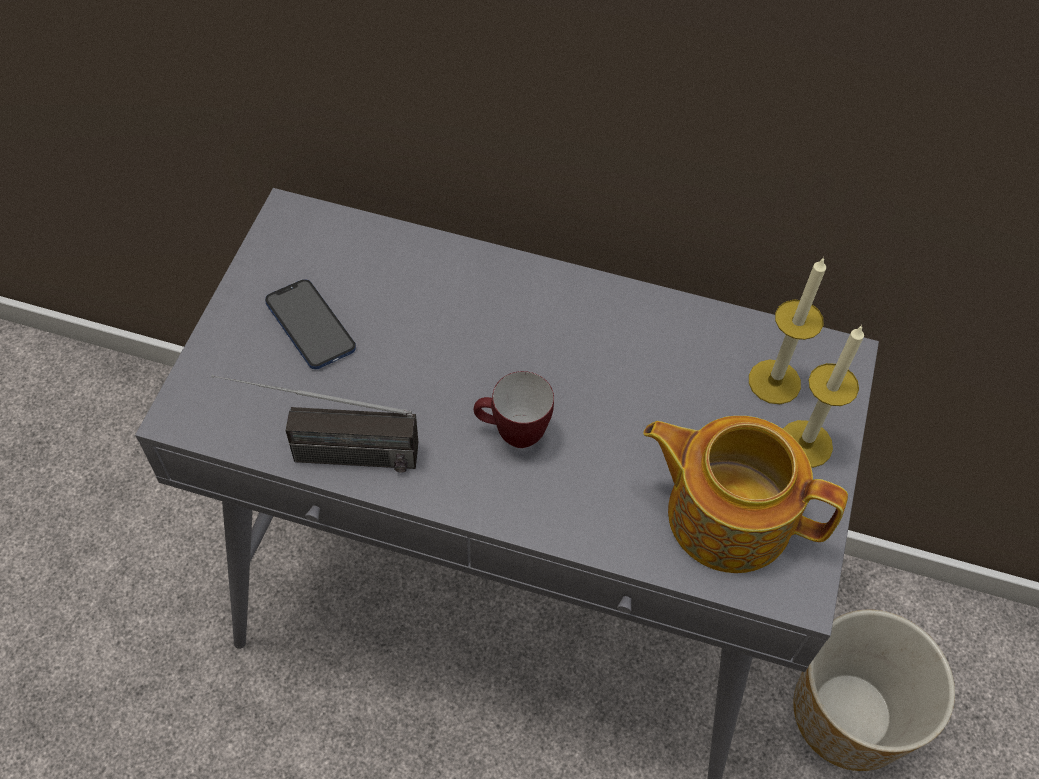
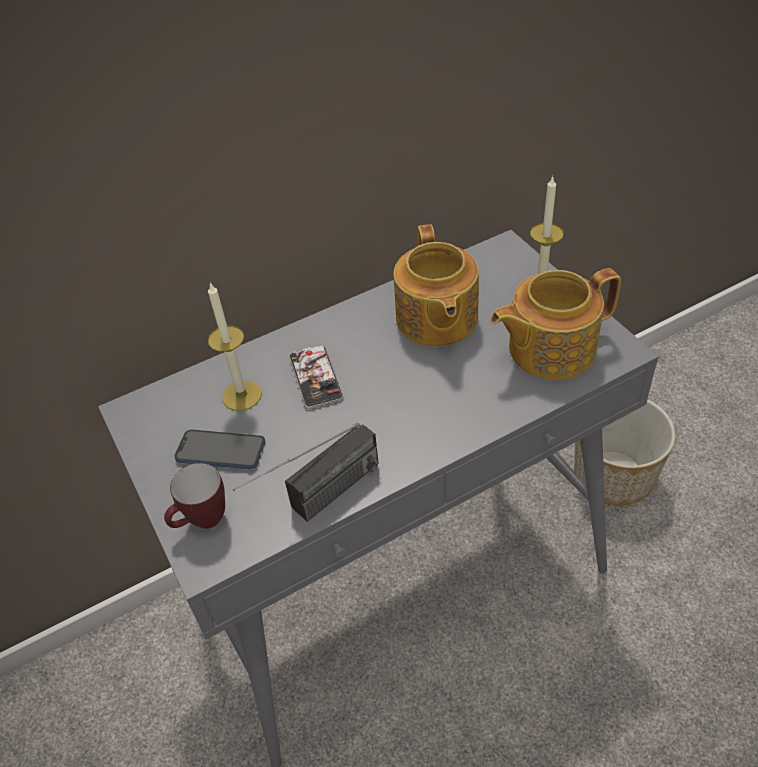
camera: 40 degrees left, 10 degrees down
mug [474,371,554,448] -> mug moved to [164,463,225,529]
candle [749,257,826,404] -> candle moved to [208,282,262,411]
none -> phone [289,345,343,409]
none -> teapot [393,224,479,346]

